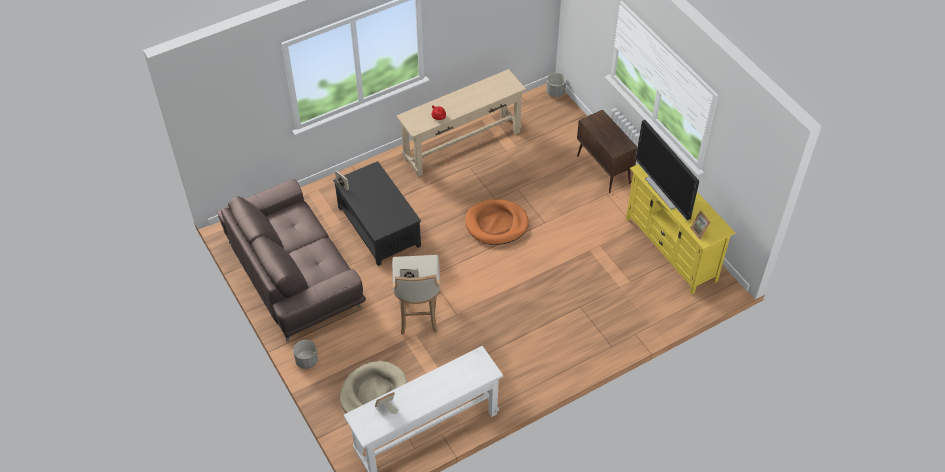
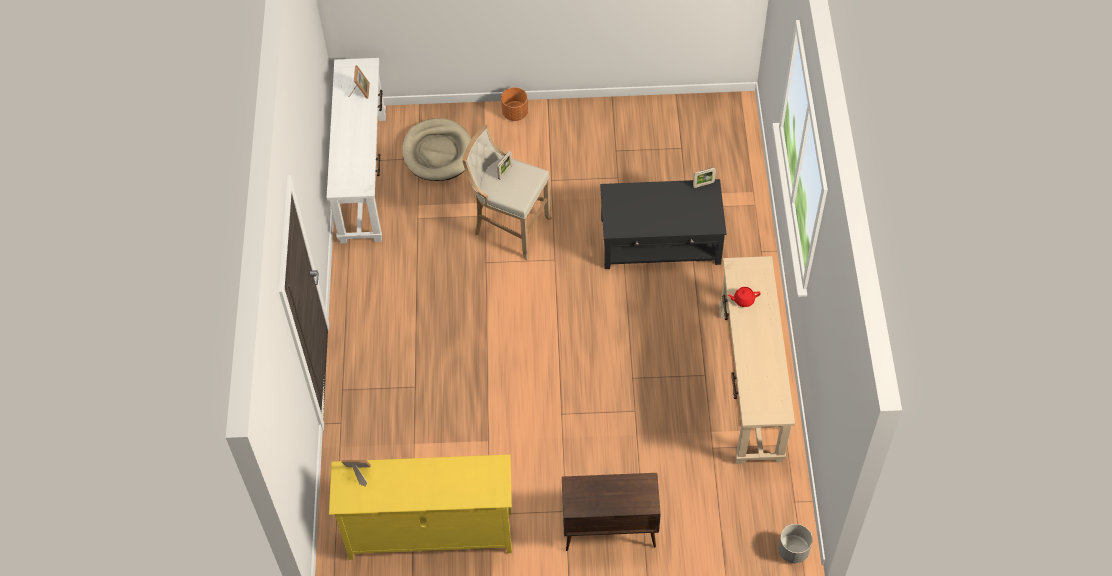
camera: 120 degrees right, 5 degrees up
brown sofa [217,179,366,342] -> none
grey planter [293,340,318,369] -> orange planter [501,87,528,121]
orange dog bed [465,199,529,245] -> none
television [636,120,699,220] -> none

